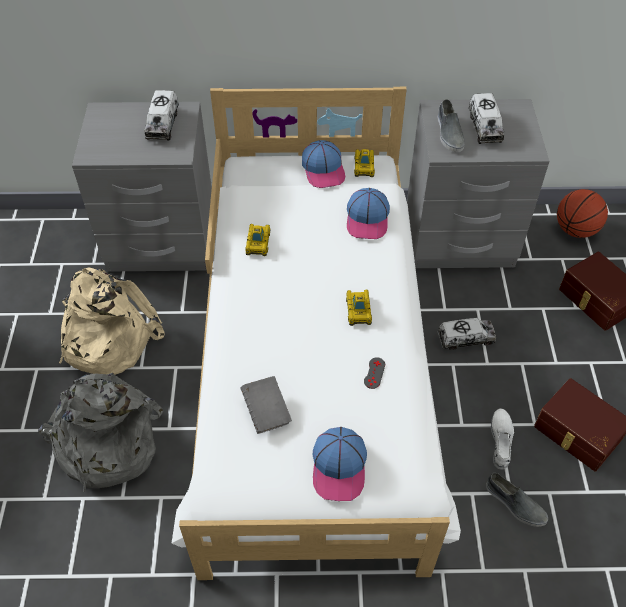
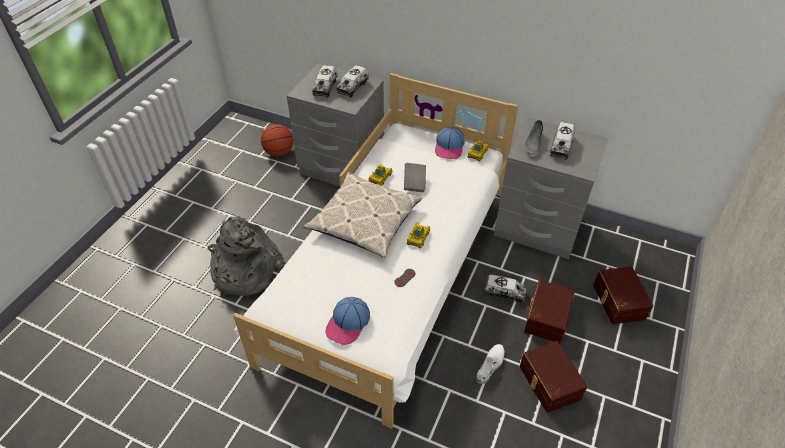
camera: 25 degrees right, 5 degrees down
beige backpack [59,268,165,375] -> none
grey book [240,376,292,434] -> grey book moved to [404,163,426,192]
cap [347,188,390,239] -> none
grey shoe [486,473,548,527] -> none
basketball [557,189,608,238] -> basketball moved to [261,124,293,157]
none -> pillow [303,172,423,258]
none -> toy truck [312,65,338,97]
none -> brown storage box [524,280,575,343]

